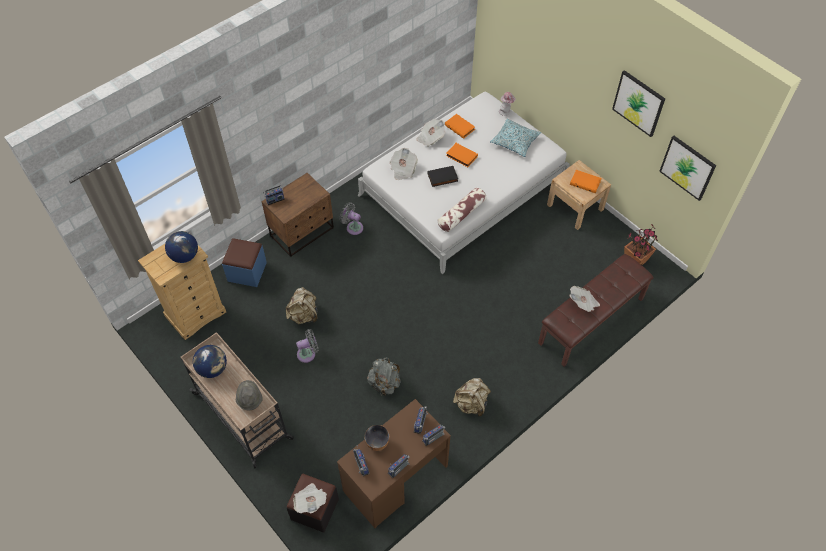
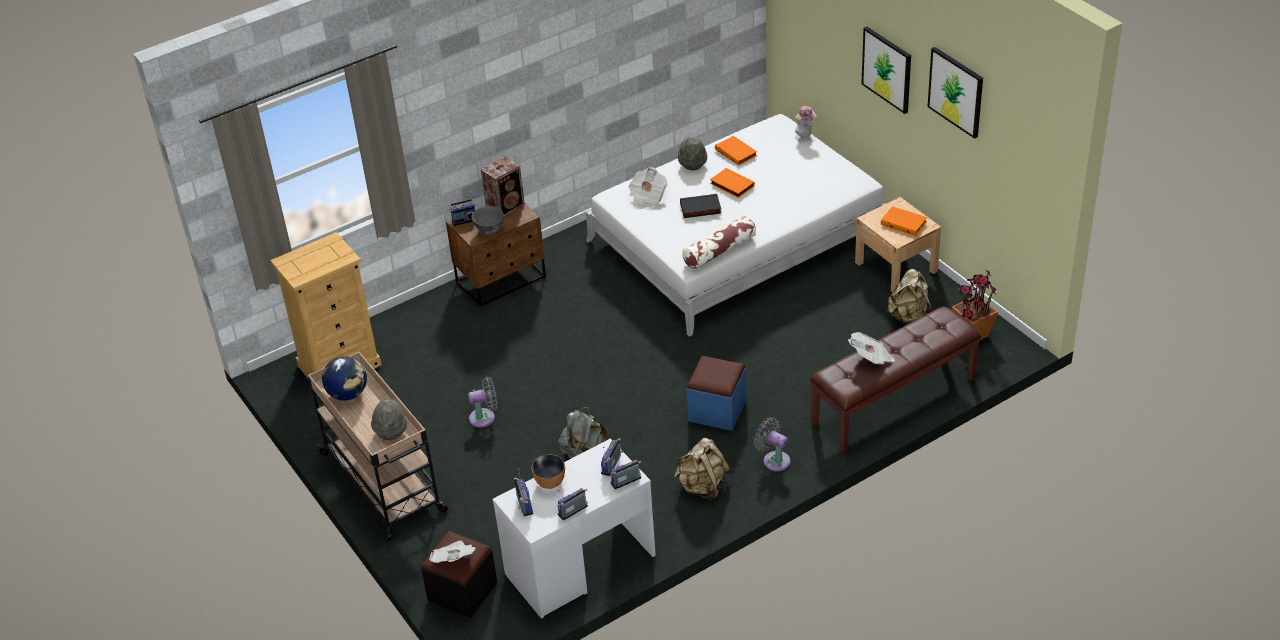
camera: 10 degrees right, 15 degrees down
globe [165,231,198,263] -> none
blue ottoman [222,238,267,287] -> blue ottoman moved to [686,356,746,431]
beige backpack [285,287,317,324] -> beige backpack moved to [888,269,931,323]
brown desk [337,399,451,528] -> white desk [492,439,656,619]
grey fan [340,202,363,235] -> grey fan moved to [754,417,790,471]
newspaper [417,119,445,147] -> grey hat [678,136,707,170]
pillow [490,119,541,157] -> none
picture [659,136,716,201] -> picture moved to [861,27,911,114]
none -> grey bowl [472,206,504,234]
none -> speaker [481,156,525,216]

